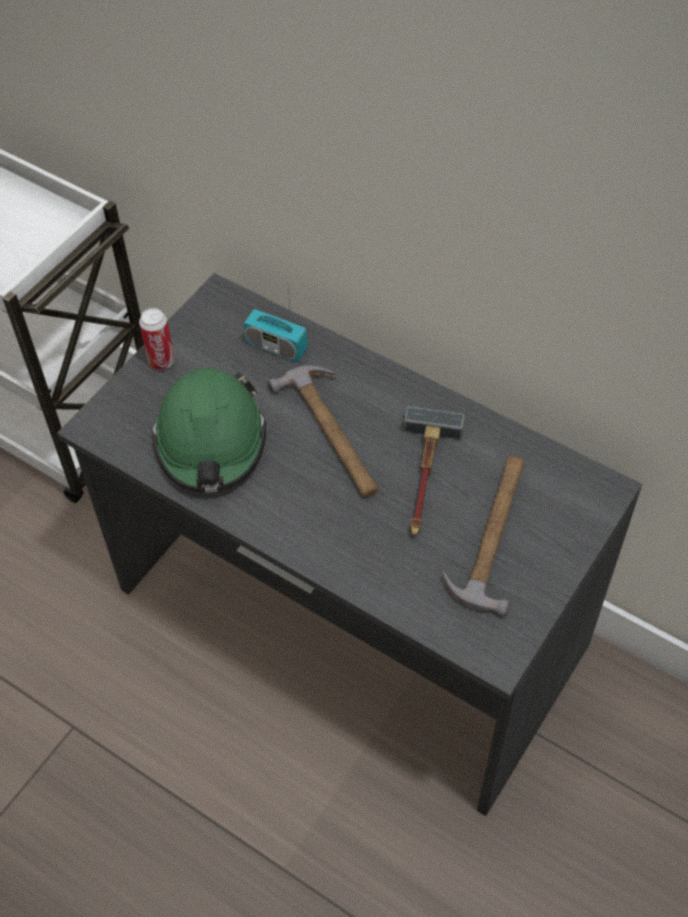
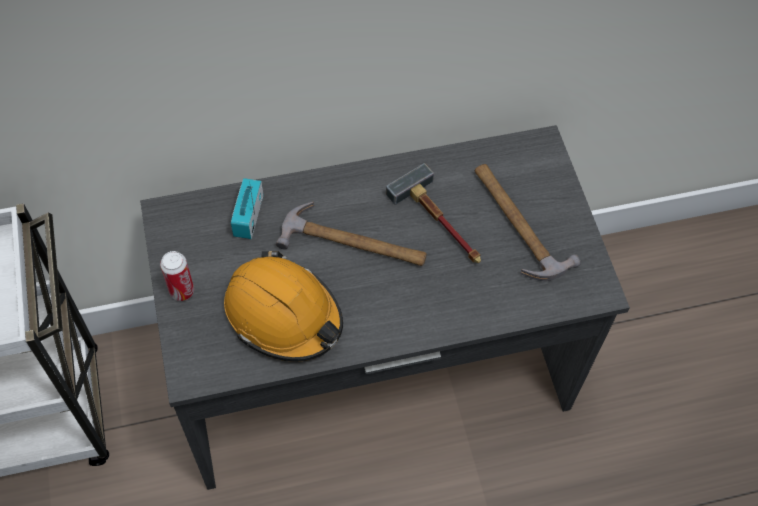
camera: 50 degrees left, 5 degrees up
green hard hat [152,368,266,493] -> orange hard hat [224,251,343,362]
radio [243,287,308,362] -> radio turned 120 degrees clockwise [231,178,263,239]

